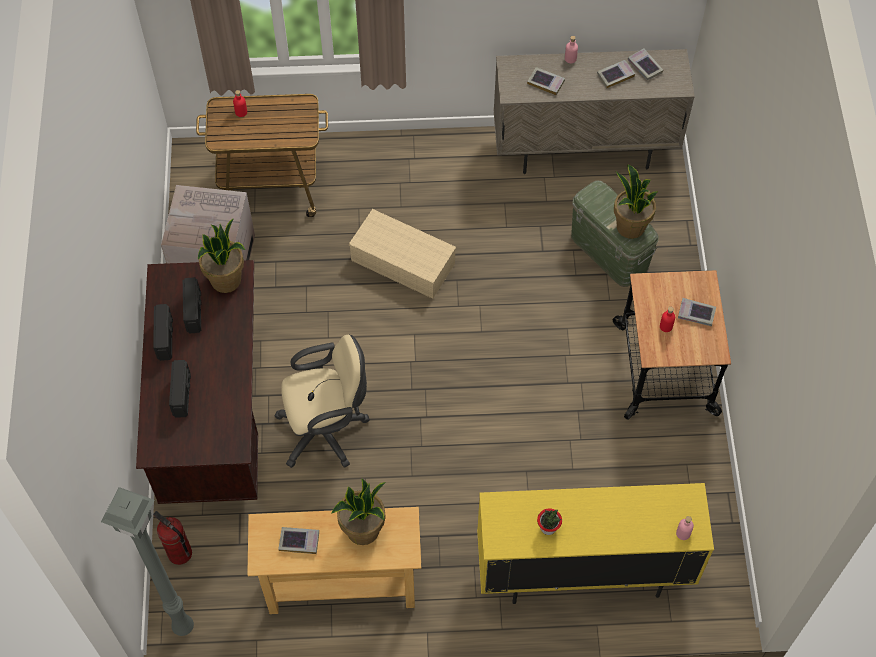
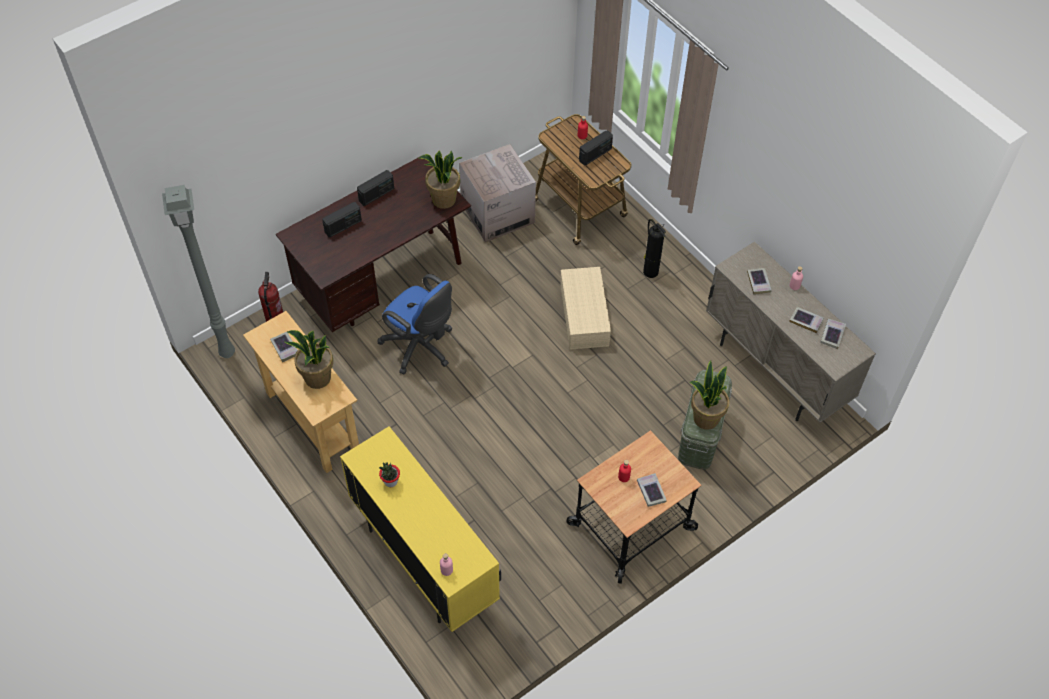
camera: 55 degrees right, 5 degrees down
radio [183,277,202,334] -> radio moved to [579,130,613,166]
beige office chair [274,335,370,468] -> blue office chair [377,274,452,375]
none -> fire extinguisher [643,219,666,278]

